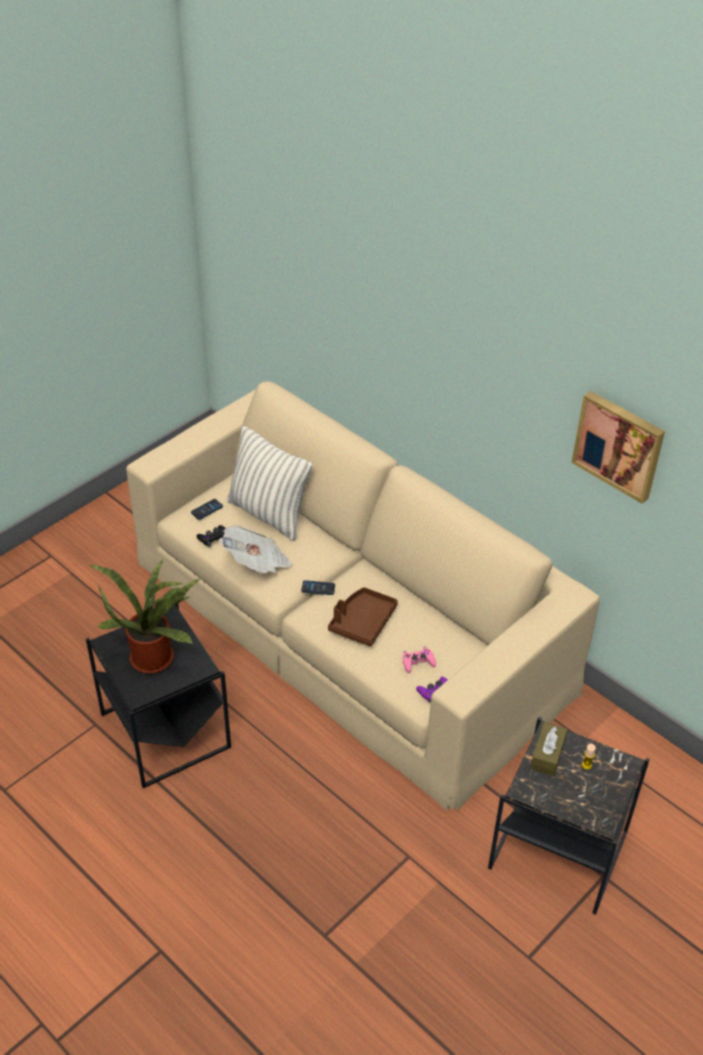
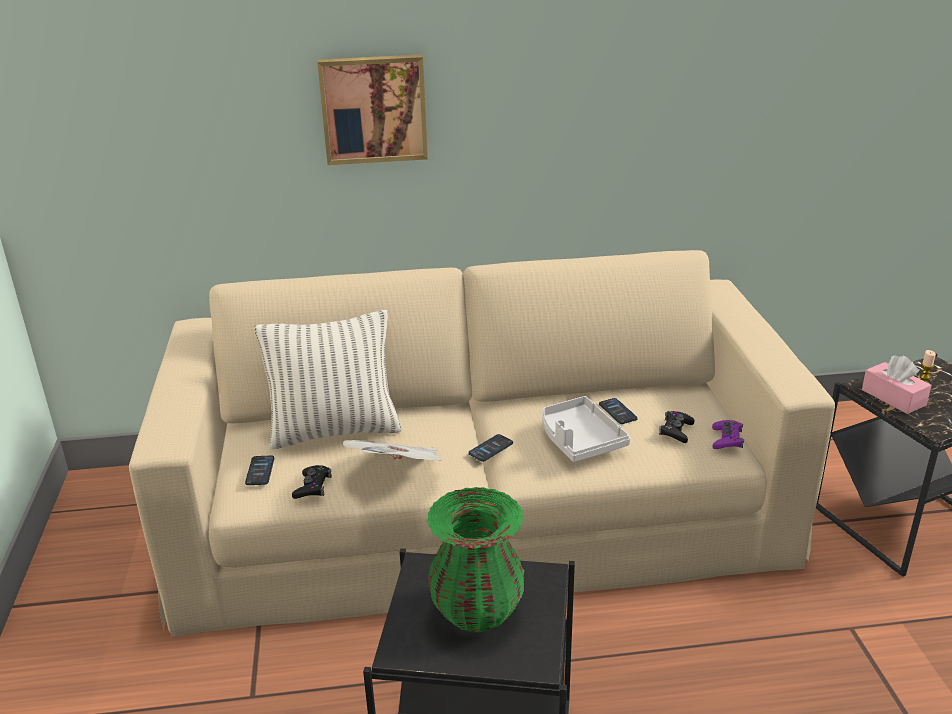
camera: 50 degrees left, 15 degrees down
potted plant [88,558,202,674] -> green vase [427,487,524,632]
brown tray [328,587,398,646] -> grey tray [542,396,630,462]
pink game controller [403,647,436,673] -> black game controller [659,411,694,443]
brown tissue box [530,722,567,776] -> pink tissue box [862,356,932,414]
picture [572,391,665,504] -> picture moved to [317,55,428,165]
none -> phone [599,398,638,424]

